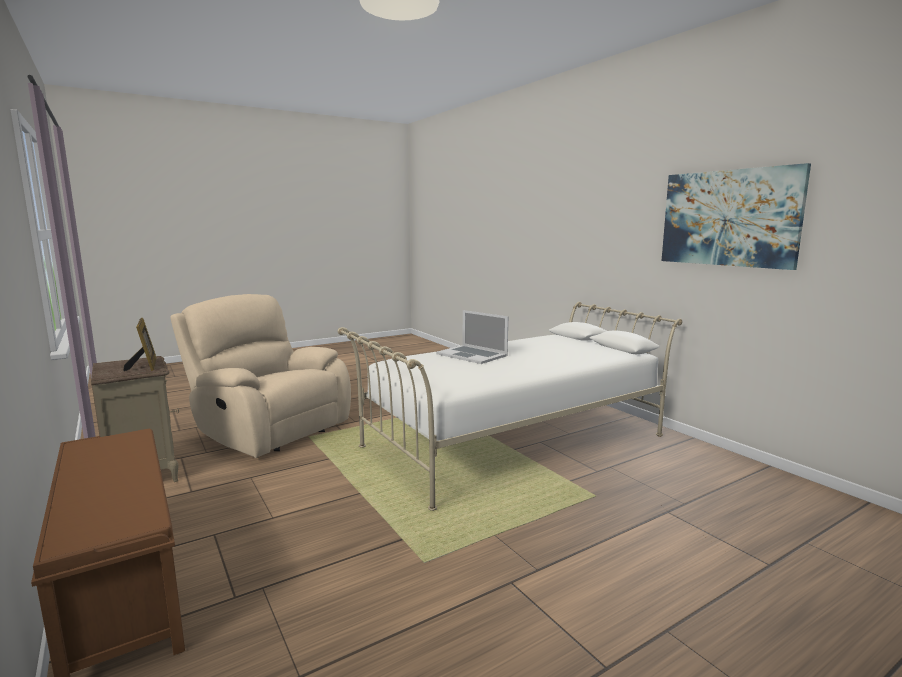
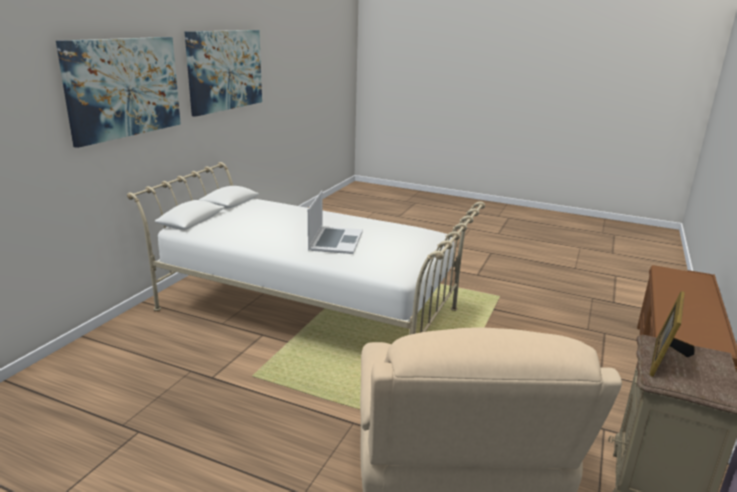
camera: 125 degrees left, 10 degrees up
none -> picture [56,37,181,148]

